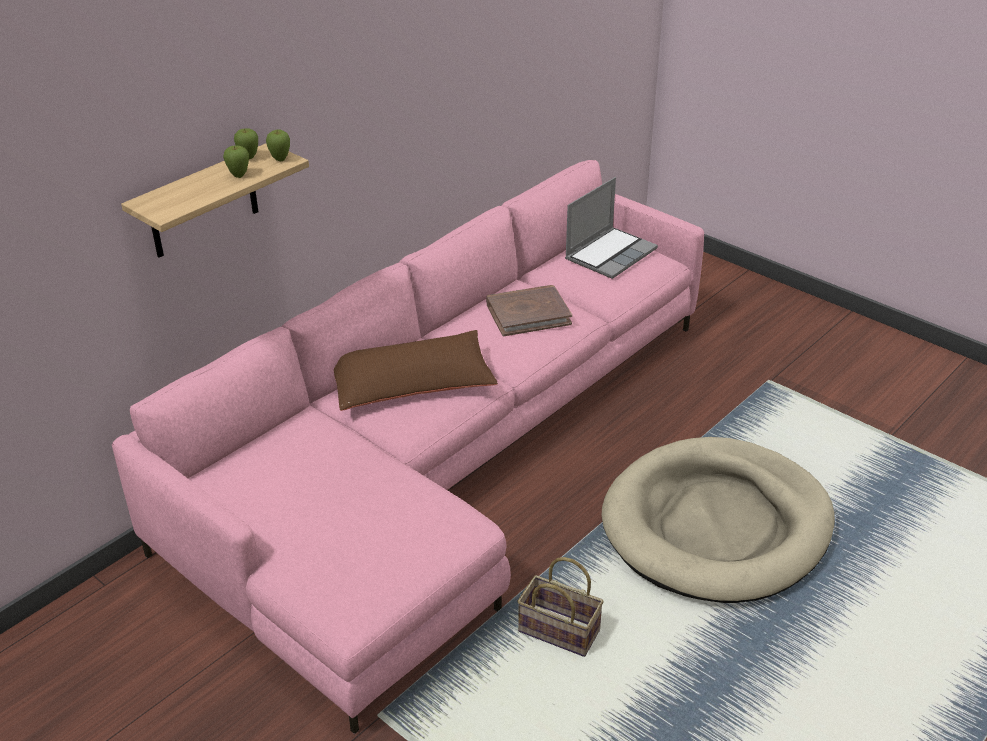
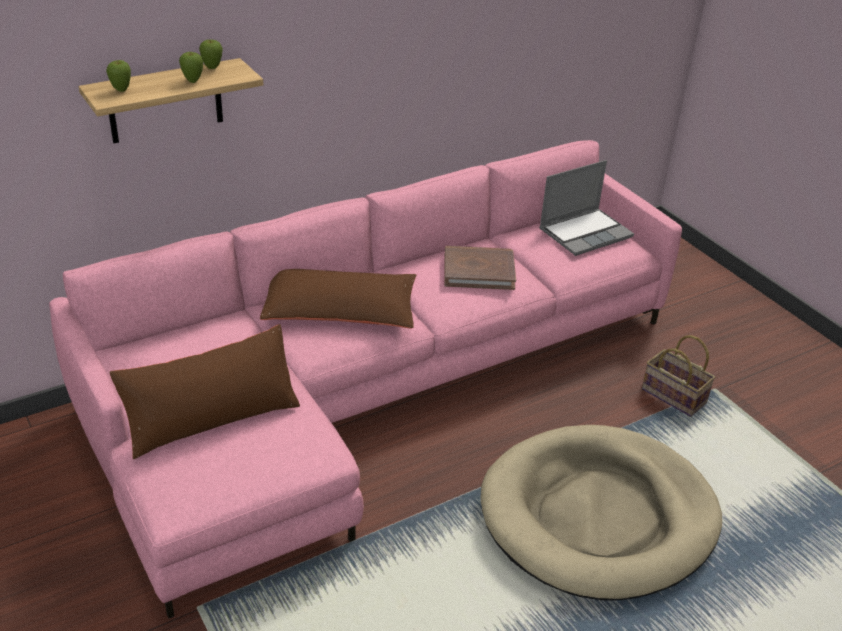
camera: 15 degrees right, 0 degrees up
apple [266,130,290,161] -> apple moved to [106,60,131,92]
basket [517,557,604,657] -> basket moved to [642,335,716,417]
none -> brown pillow [109,324,300,459]

